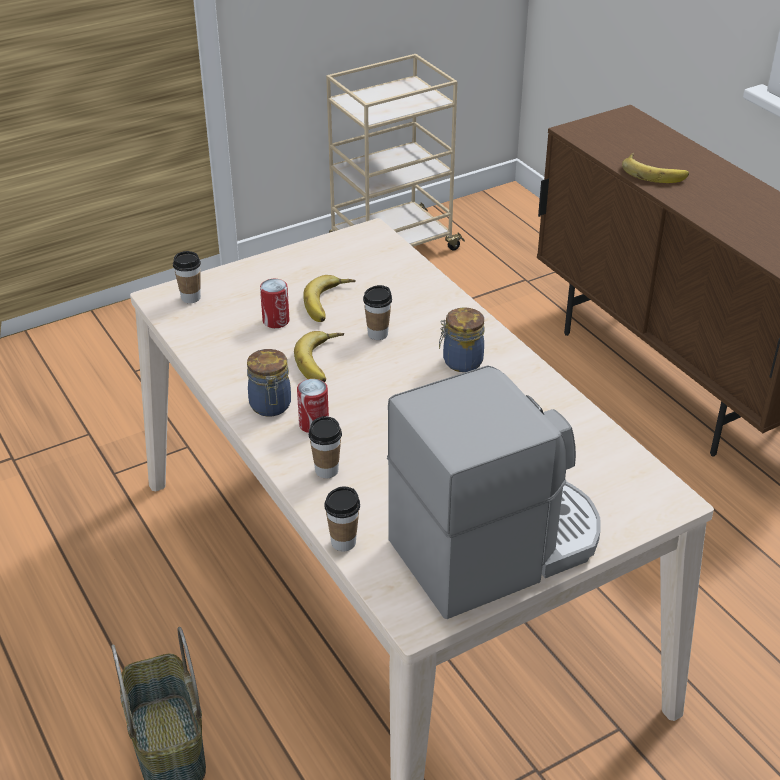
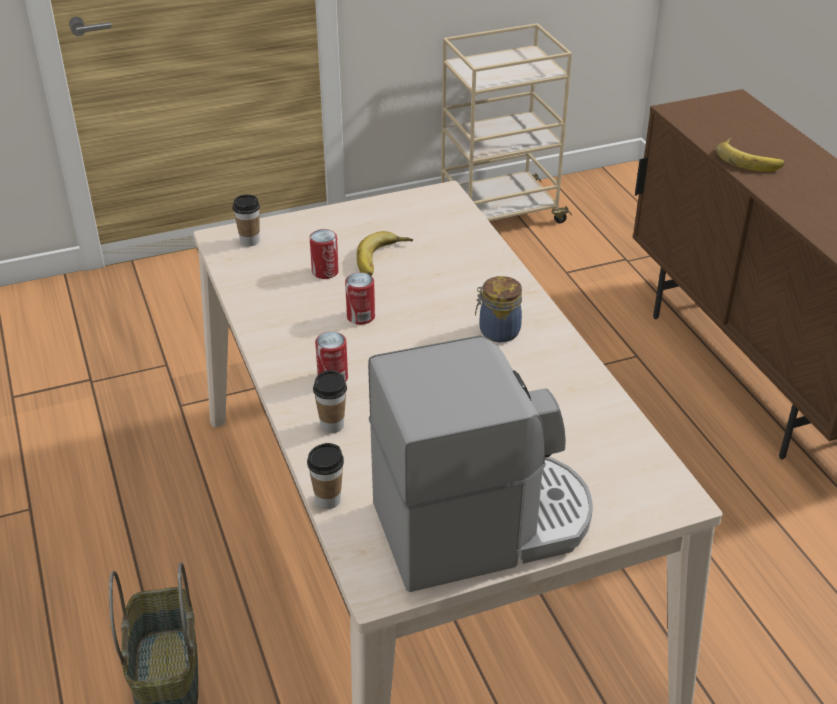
camera: 10 degrees right, 0 degrees up
jar [247,349,291,417] -> none
banana [294,331,344,382] -> can [345,272,375,325]
cup [363,285,392,340] -> none

